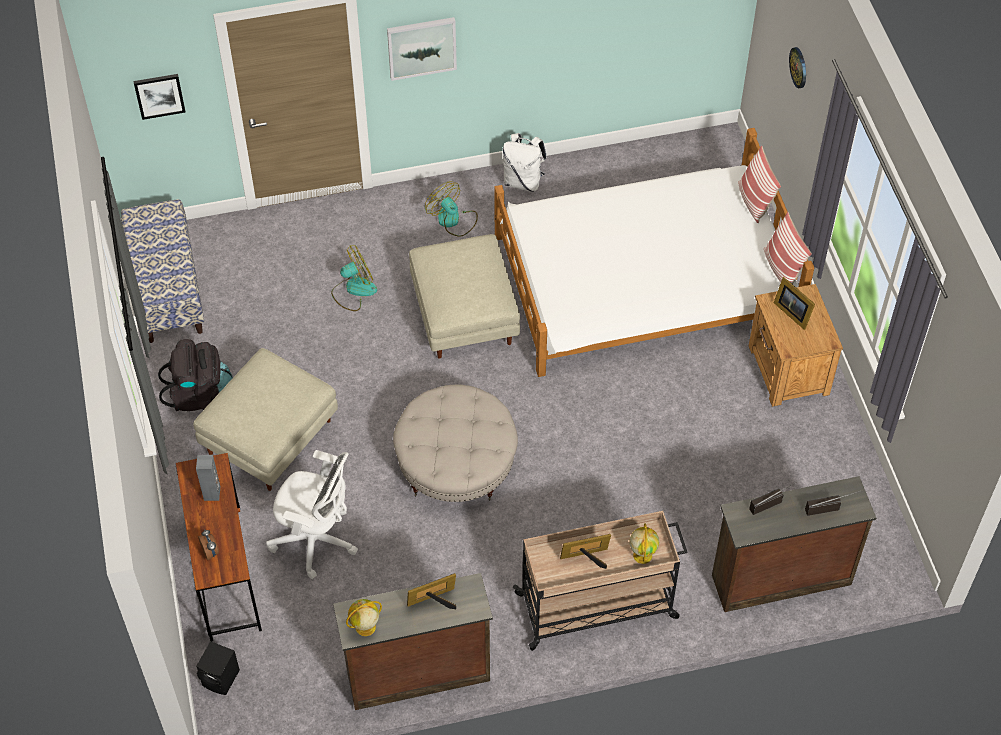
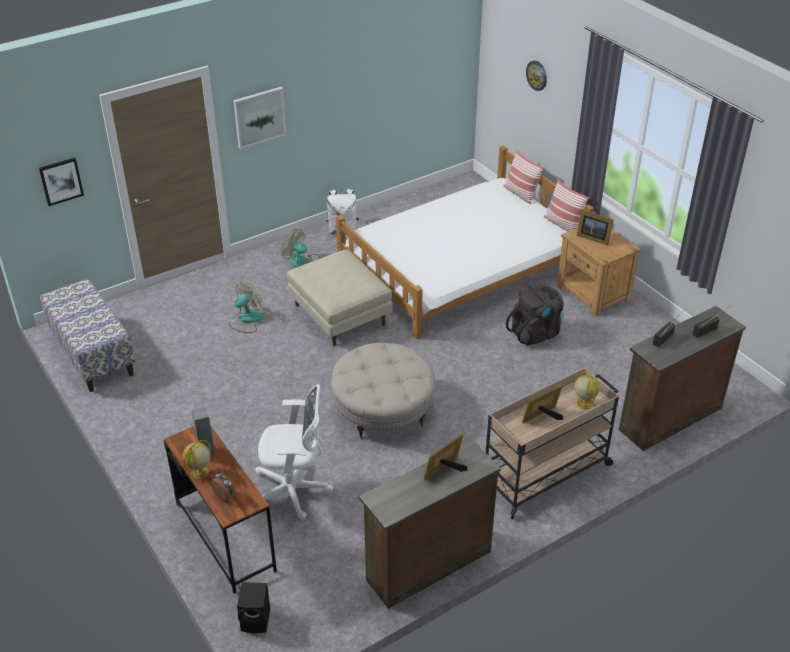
camera: 20 degrees left, 15 degrees down
black backpack [158,339,233,411] -> black backpack moved to [506,285,564,346]
beige ottoman [193,348,338,491] -> none
globe [346,599,382,636] -> globe moved to [183,440,211,479]

